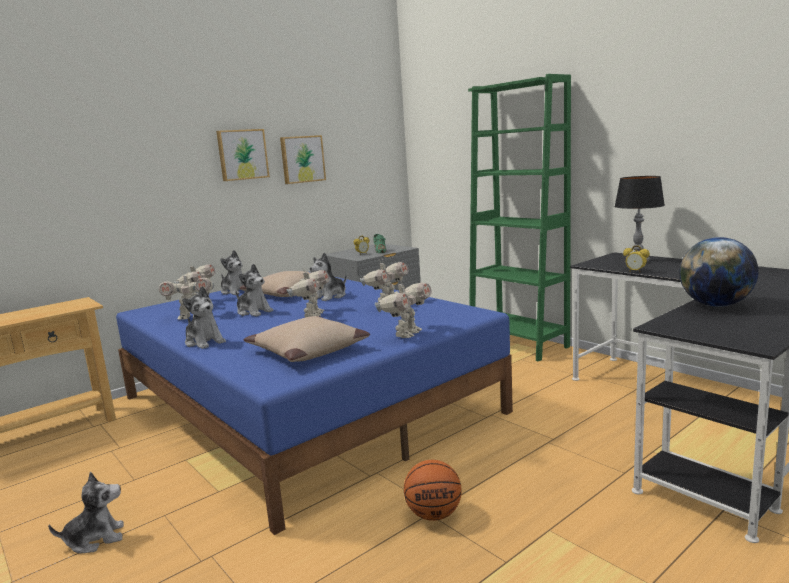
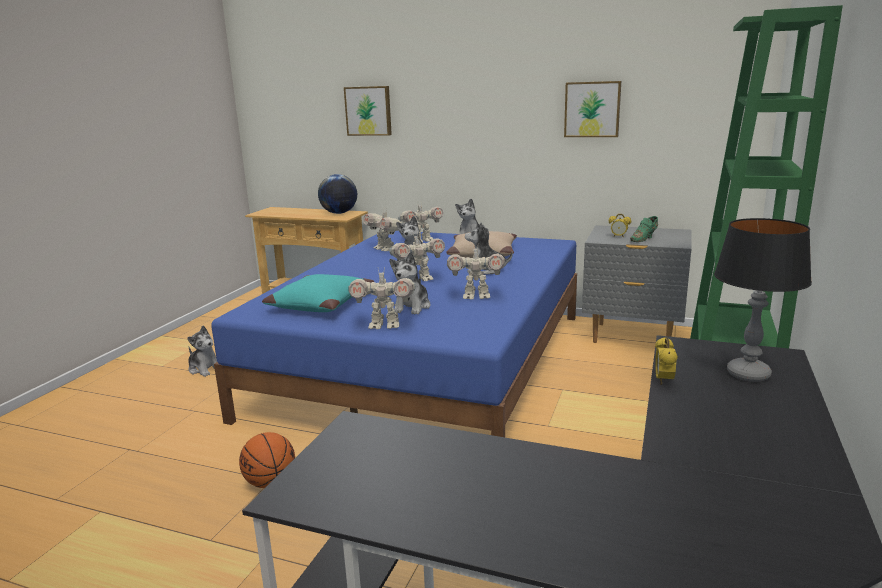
camera: 60 degrees right, 5 degrees up
plush toy [182,287,226,349] -> plush toy moved to [389,252,431,315]
picture [216,129,270,181] -> picture moved to [344,86,392,136]
beige pillow [244,316,370,362] -> turquoise pillow [262,274,374,312]
globe [679,237,759,307] -> globe moved to [318,174,357,214]

